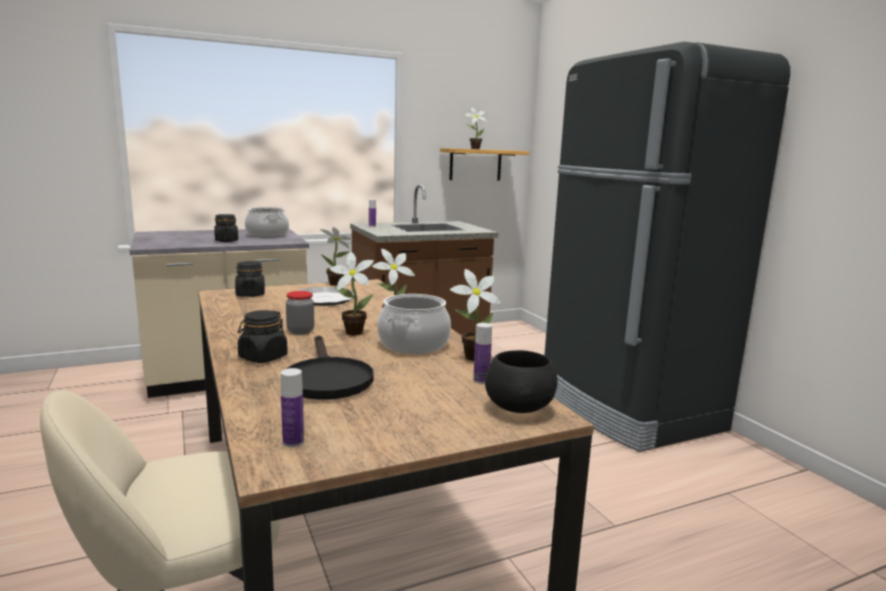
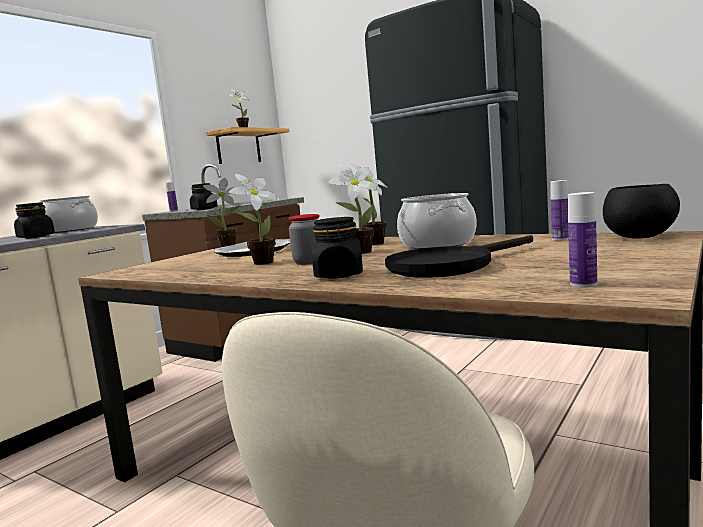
camera: 30 degrees left, 5 degrees down
black jar [235,261,265,297] -> black jar moved to [190,183,218,210]
black frying pan [287,335,374,400] -> black frying pan turned 105 degrees clockwise [385,235,533,278]
potted plant [450,269,501,361] -> potted plant moved to [229,174,280,265]

